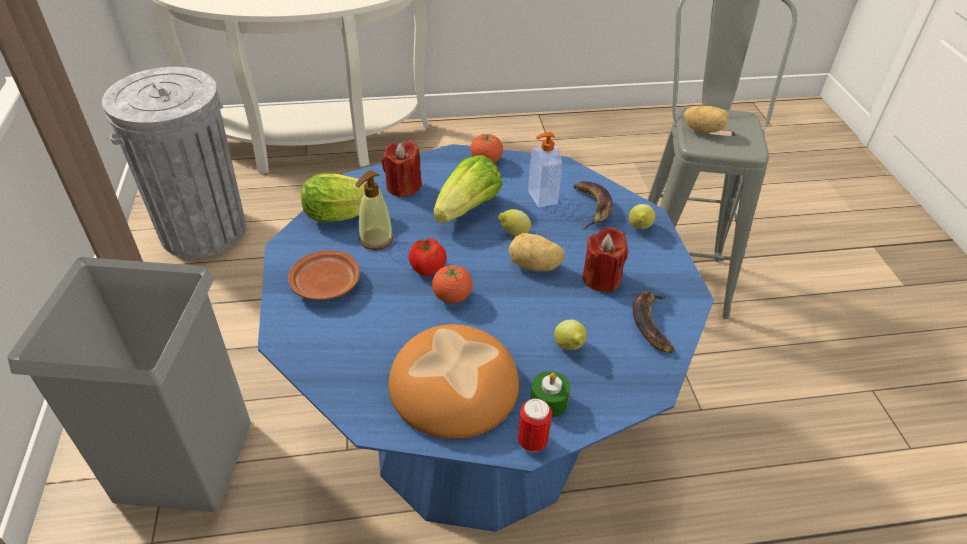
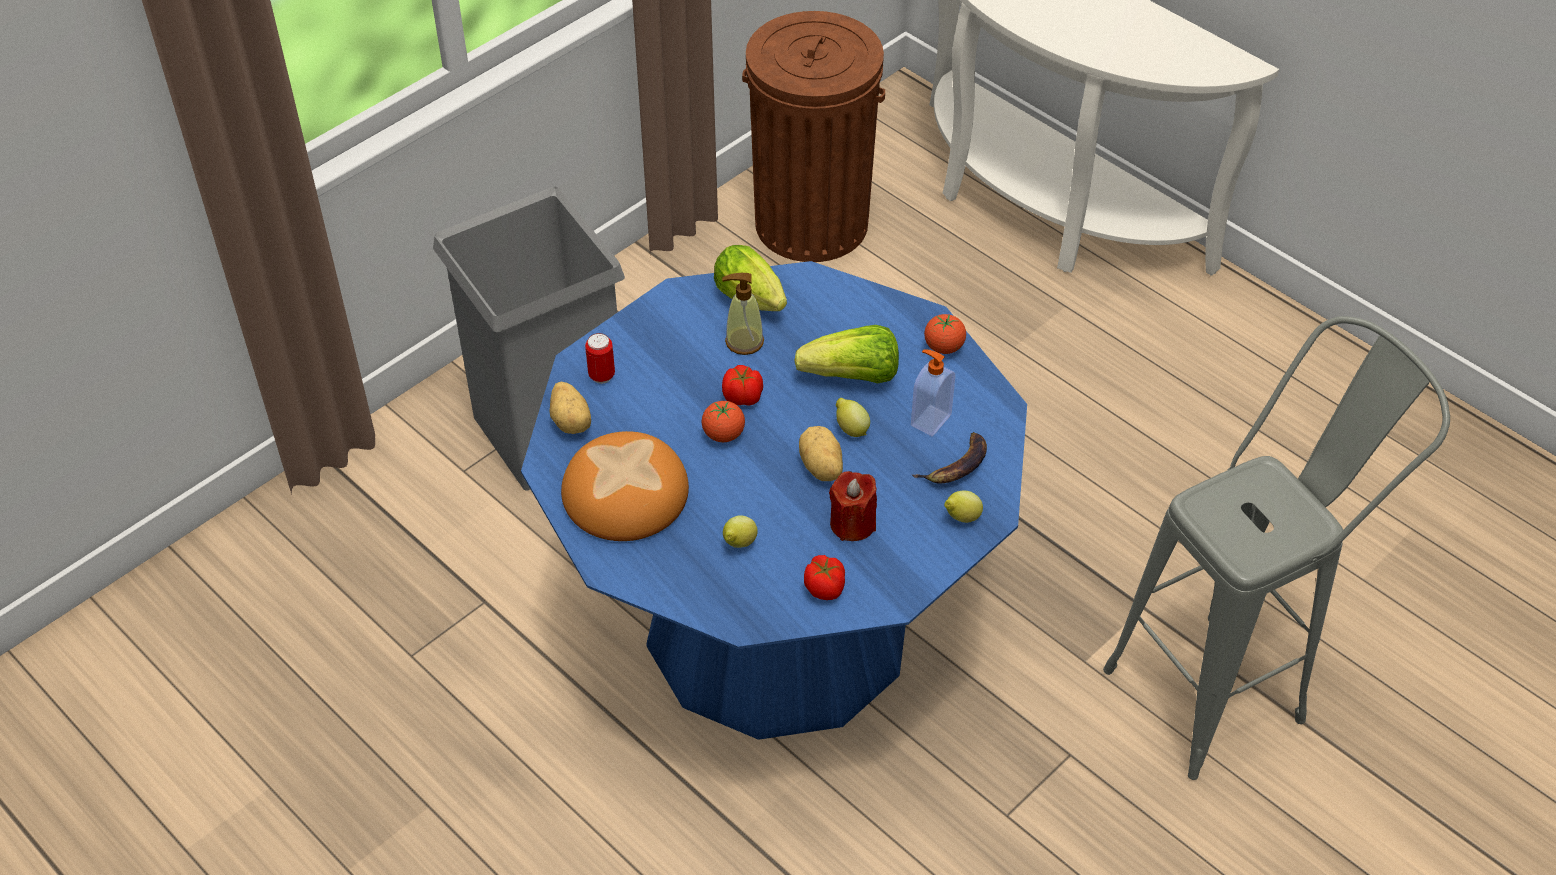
camera: 55 degrees right, 5 degrees up
grey trash can [102,67,246,258] -> brown trash can [742,11,885,262]
brown plate [288,250,360,300] -> none
red candle [382,141,422,198] -> none
can [518,398,552,452] -> can moved to [585,333,615,384]
green candle [531,371,571,417] -> none
banana [633,291,675,353] -> tomato [804,555,845,600]
potato [684,106,729,133] -> potato moved to [549,382,591,434]

